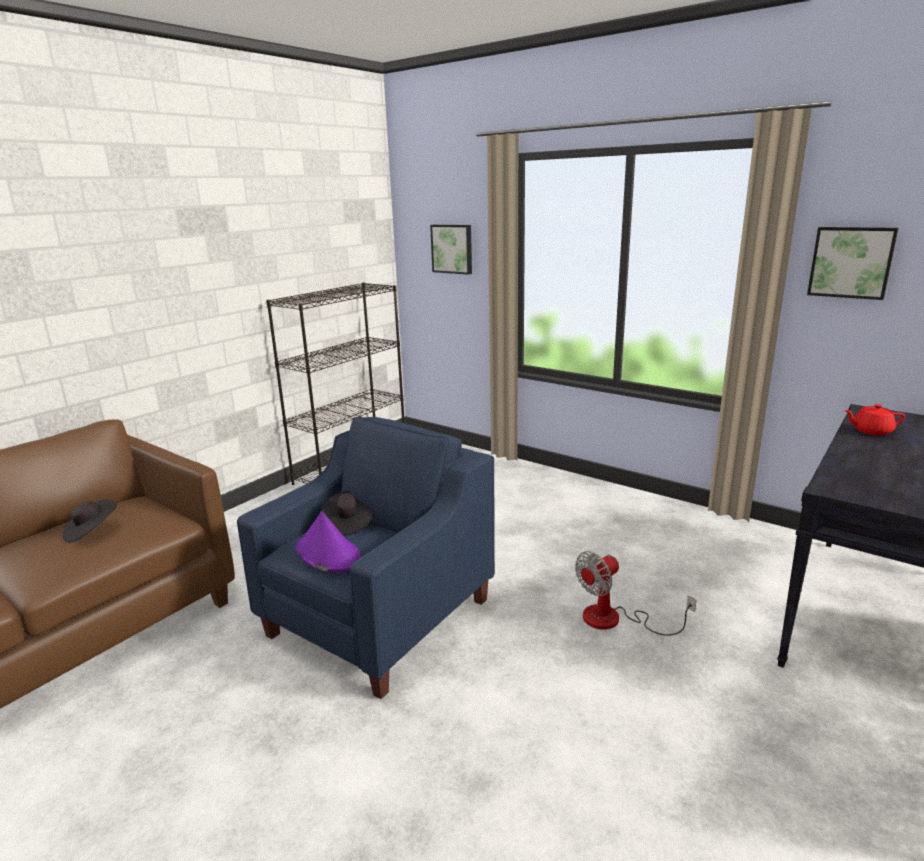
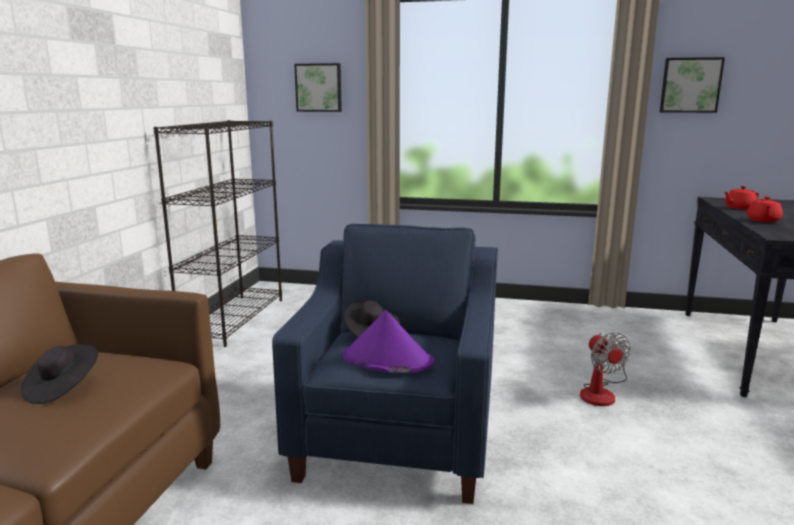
camera: 25 degrees left, 5 degrees down
fan [575,551,696,636] -> fan turned 45 degrees counterclockwise [580,332,631,406]
none -> red teapot [746,196,783,222]

